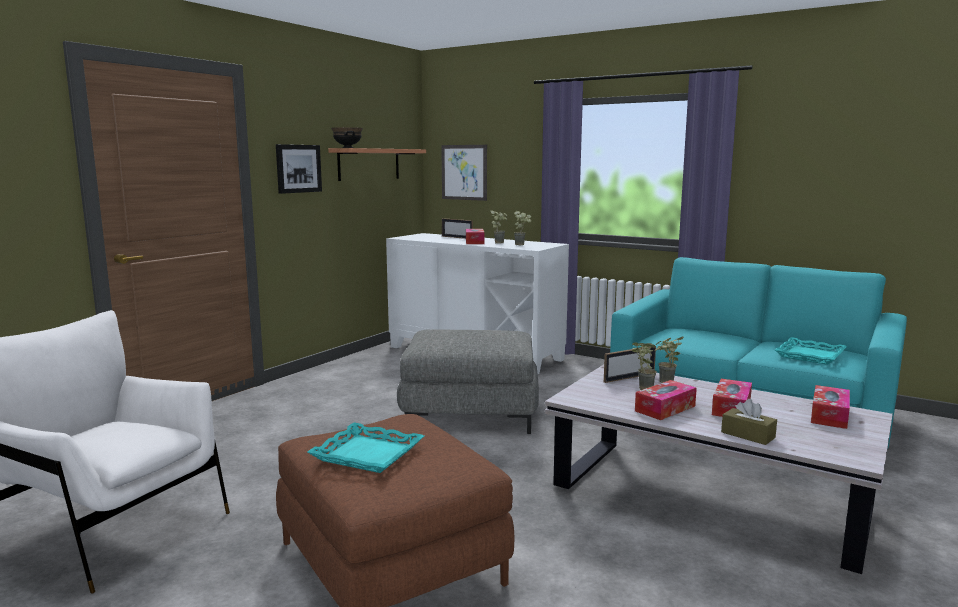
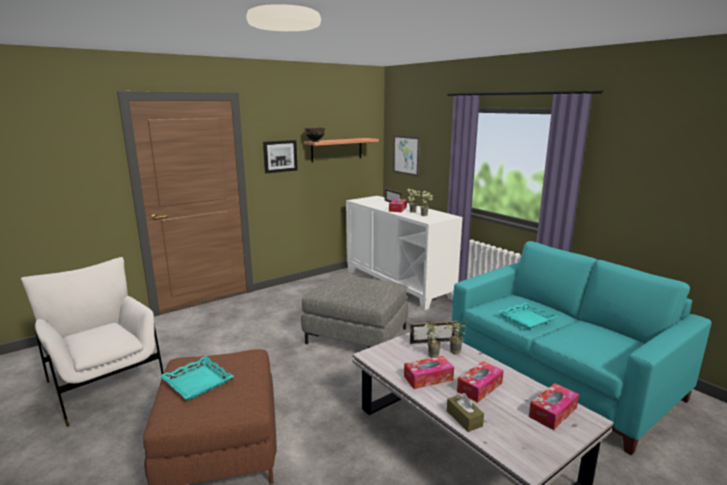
camera: 20 degrees right, 5 degrees up
turquoise tray [775,337,847,365] -> turquoise tray moved to [498,302,558,330]

